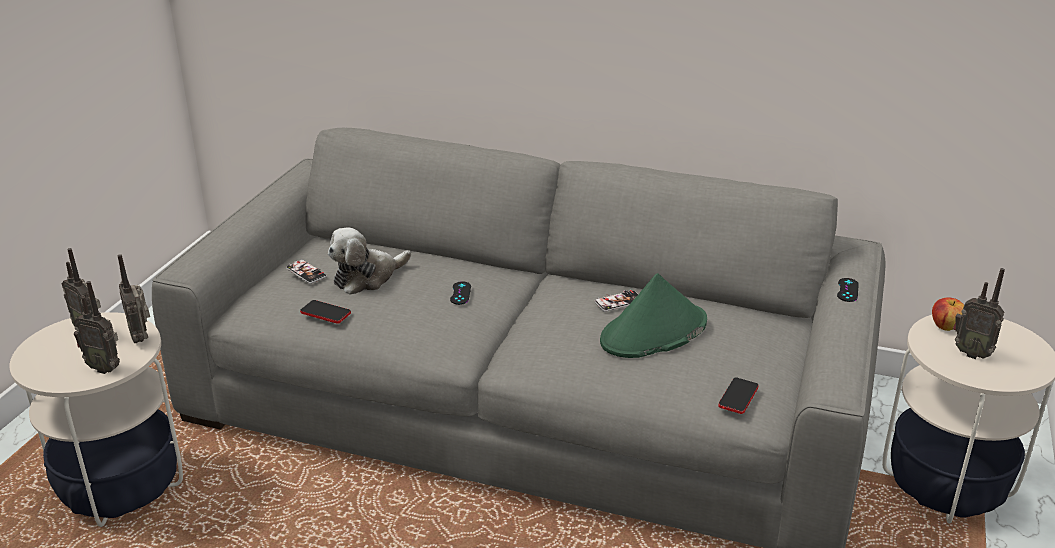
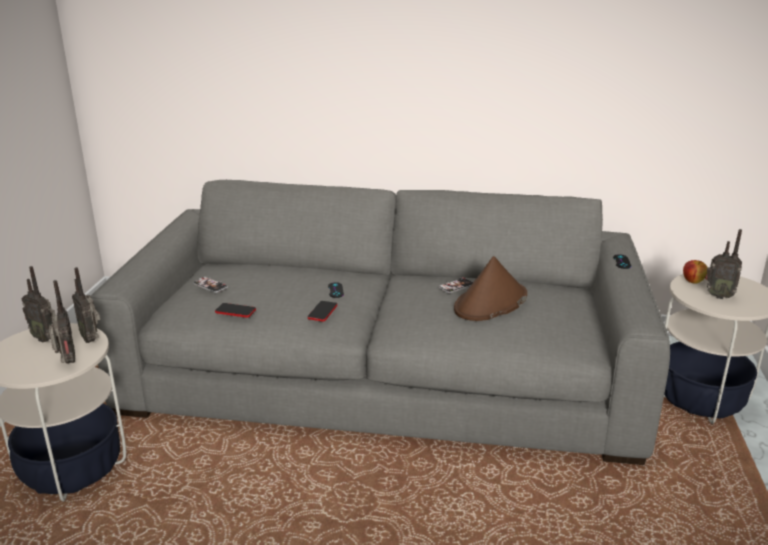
camera: 10 degrees left, 5 degrees down
radio [74,281,120,374] -> radio turned 120 degrees counterclockwise [49,280,75,364]
plush toy [328,227,411,295] -> none
green hat [600,273,707,358] -> brown hat [454,256,527,321]
phone [718,377,758,414] -> phone moved to [308,301,337,322]

